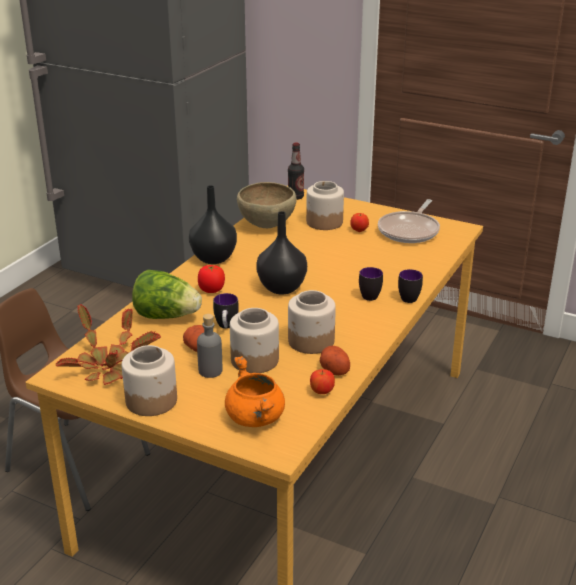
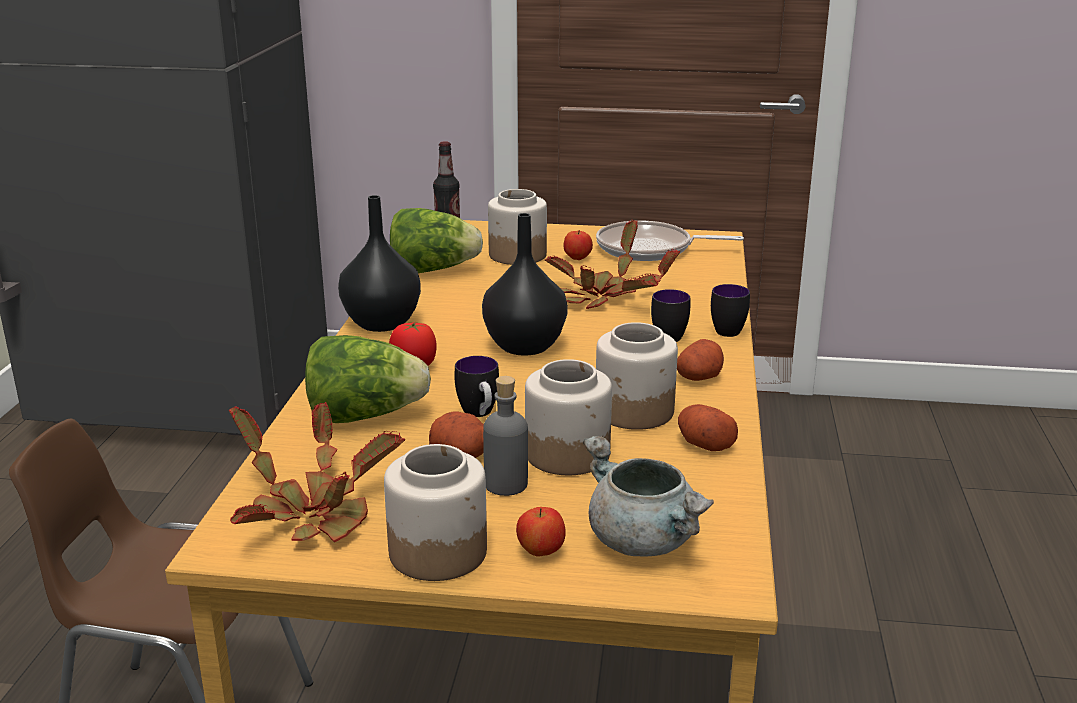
camera: 20 degrees left, 5 degrees down
orange cooking pot [225,356,285,427] -> grey cooking pot [583,436,714,556]
brown bowl [237,182,297,228] -> lettuce [390,208,483,273]
apple [310,369,335,394] -> apple moved to [516,507,565,557]
frying pan [378,199,440,243] -> frying pan turned 90 degrees clockwise [596,221,744,261]
none -> potted plant [545,219,680,309]
none -> potato [677,339,724,381]

